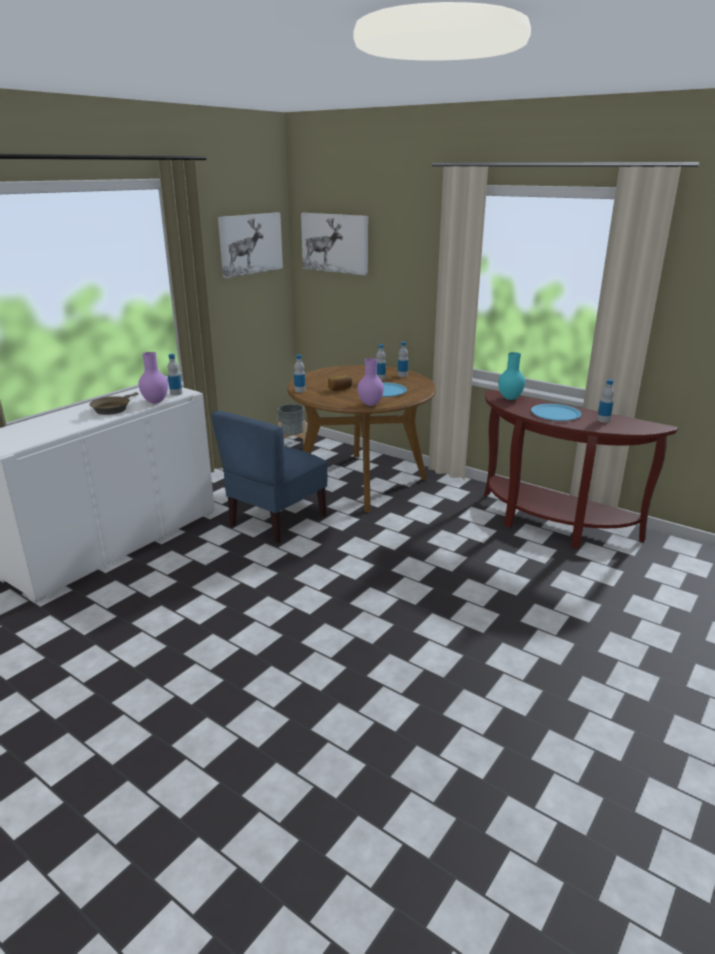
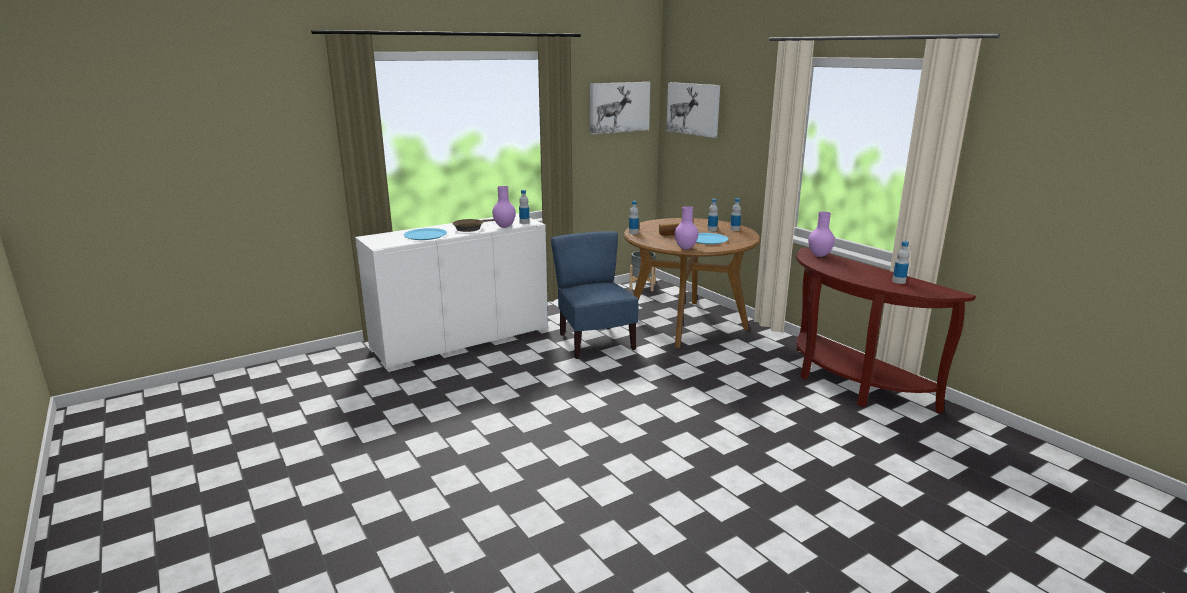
camera: 20 degrees right, 5 degrees down
blue chair [211,411,327,544] -> blue chair turned 105 degrees clockwise [551,231,639,359]
turquoise vase [498,352,525,400] -> purple vase [808,212,835,257]
blue plate [531,404,581,421] -> blue plate moved to [404,228,447,240]

